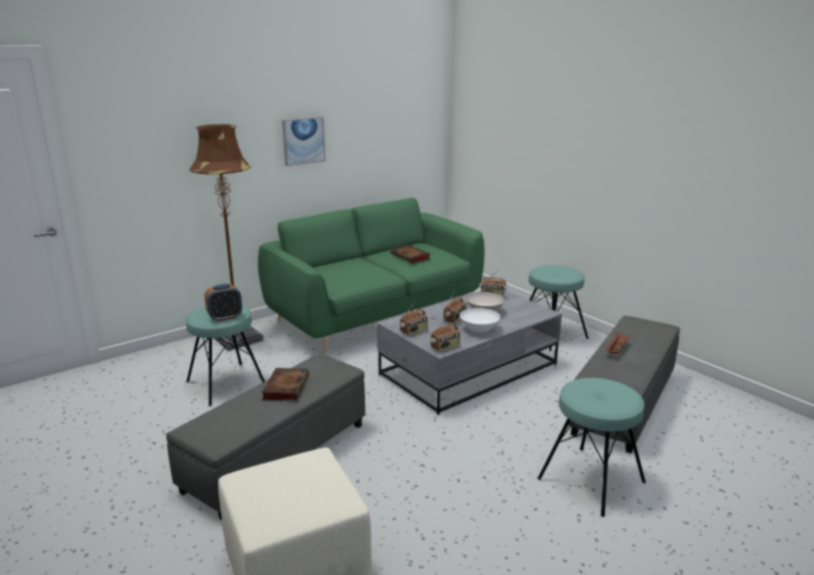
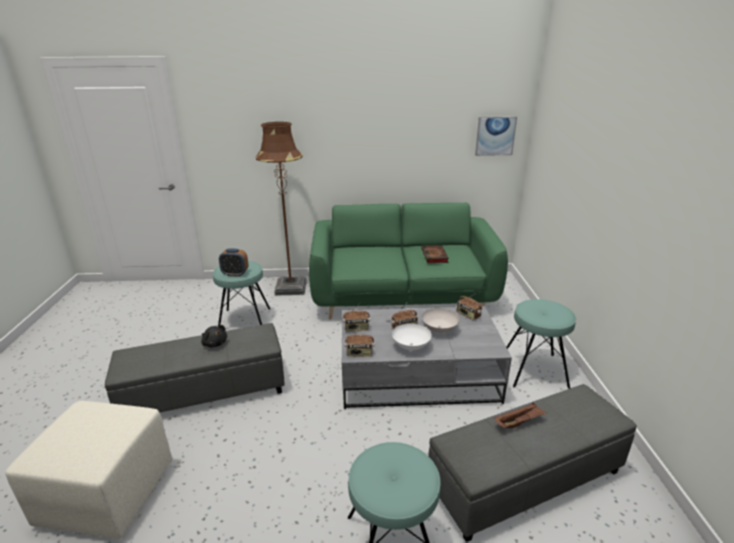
camera: 35 degrees right, 5 degrees up
book [261,368,309,401] -> black plush toy [201,325,227,347]
picture [282,117,325,166] -> picture moved to [475,116,517,156]

